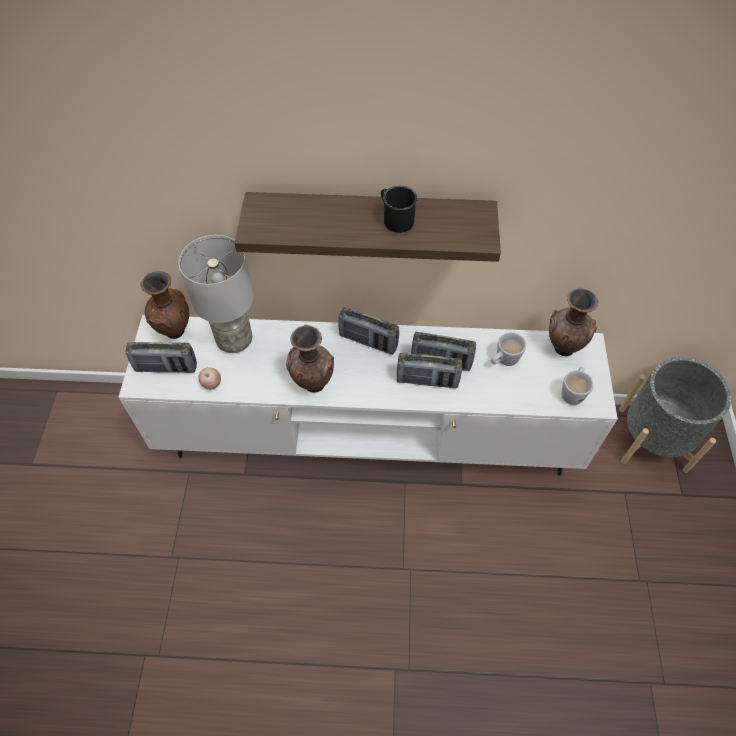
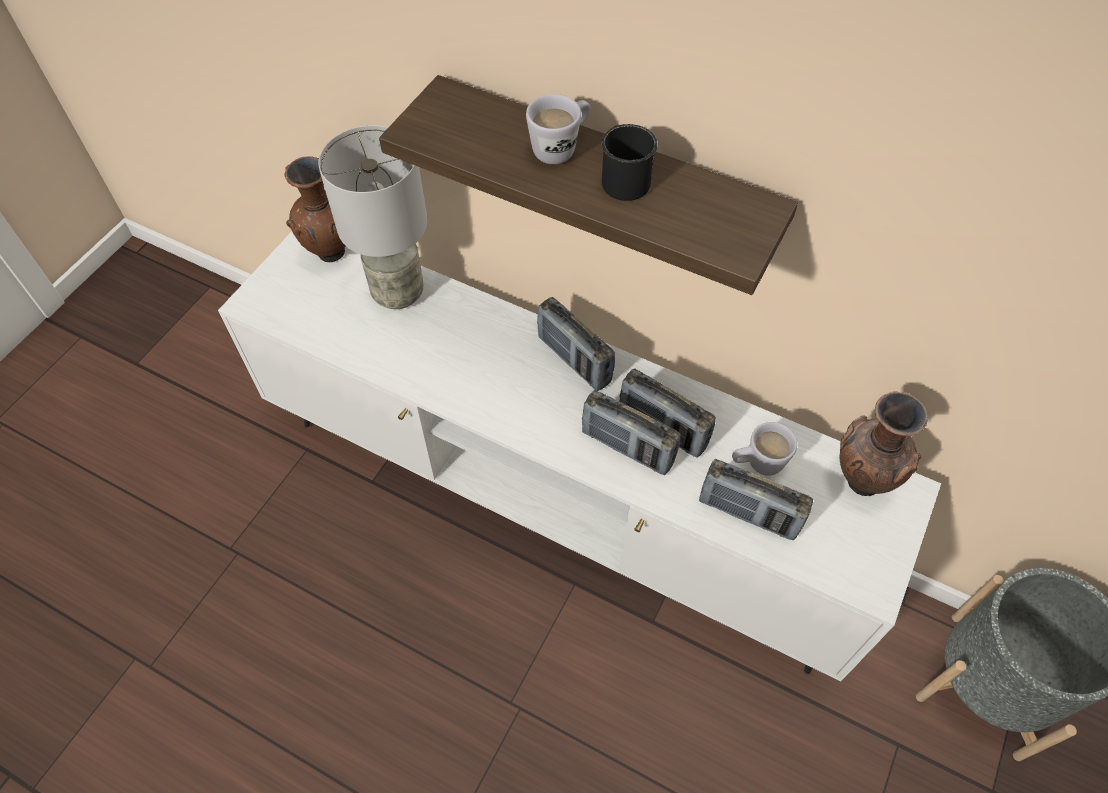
camera: 25 degrees right, 0 degrees up
radio [126,342,197,373] -> radio moved to [699,459,813,540]
apple [198,367,221,389] -> none
brown vase [286,325,334,393] -> none
white mug [561,367,594,405] -> white mug moved to [526,94,590,164]

